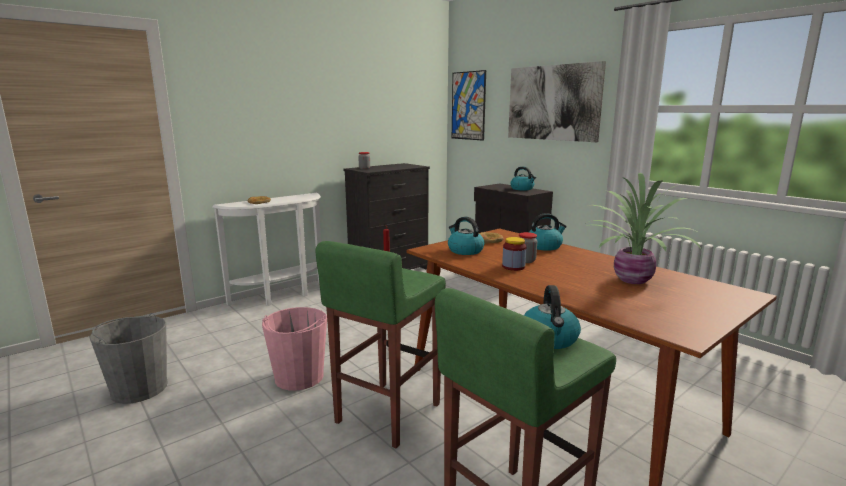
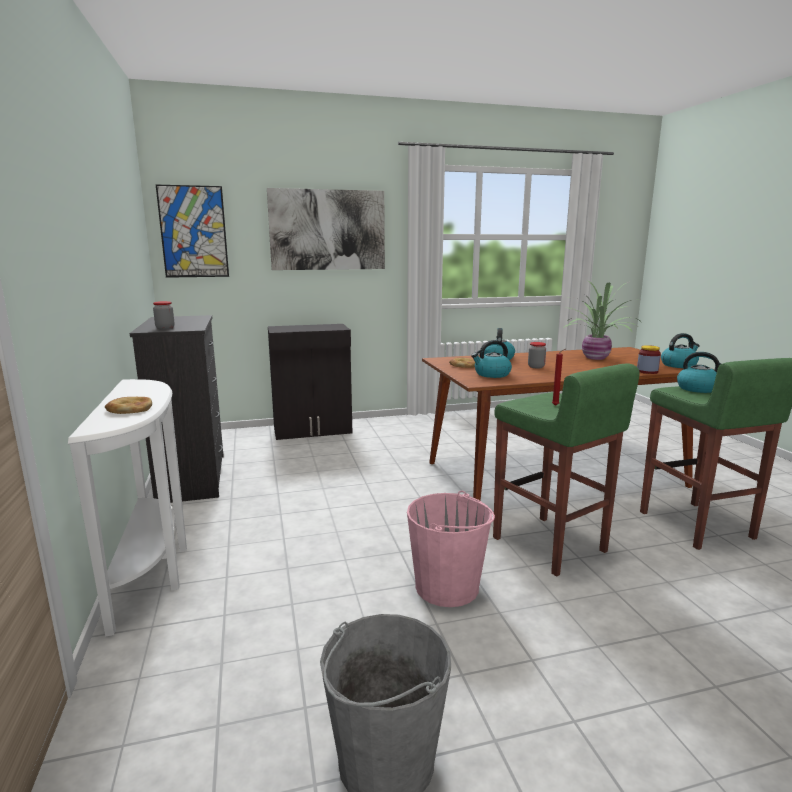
camera: 65 degrees left, 0 degrees up
jar [502,237,526,271] -> jar moved to [637,345,661,374]
kettle [511,166,536,191] -> kettle moved to [661,333,700,368]

